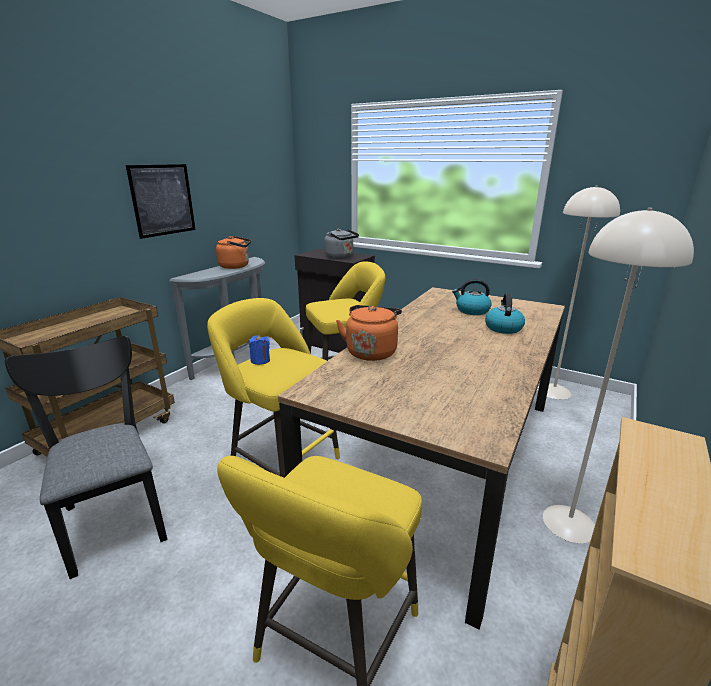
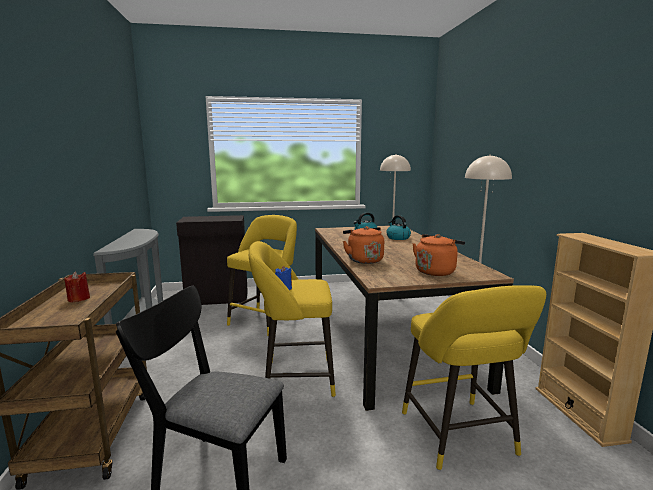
camera: 40 degrees left, 10 degrees down
picture [126,164,196,239] -> none
orange kettle [216,236,251,269] -> orange kettle moved to [412,234,465,276]
grey kettle [324,229,359,259] -> none
none -> red candle [64,271,90,303]

